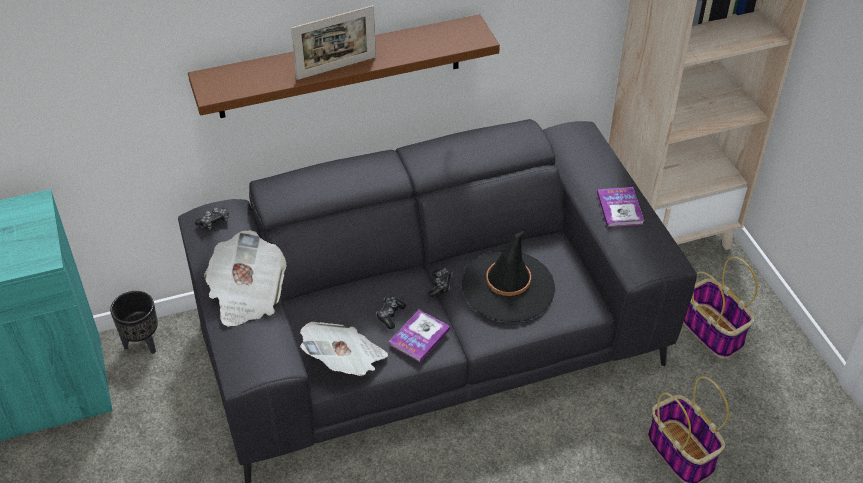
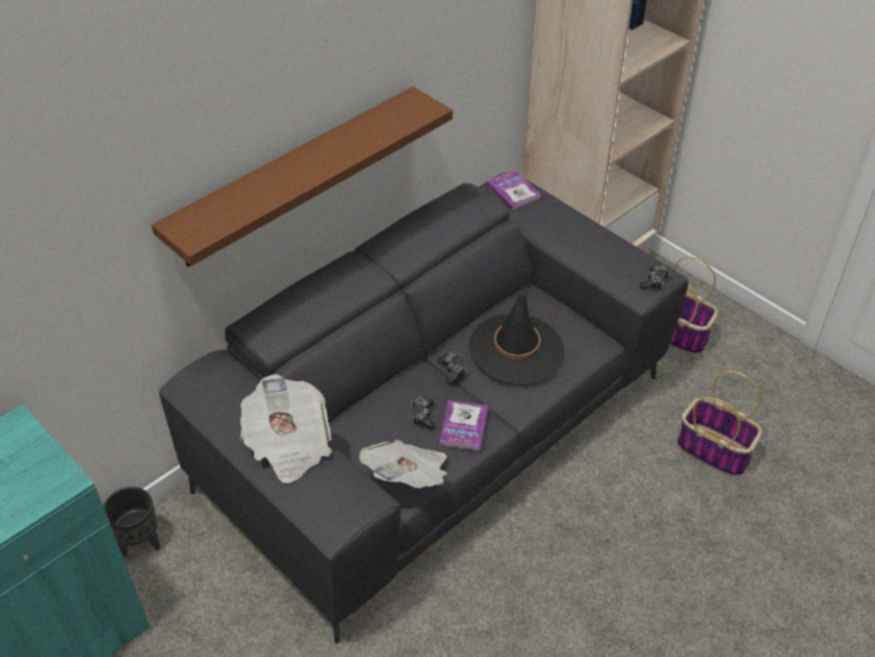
camera: 25 degrees left, 0 degrees up
game controller [195,207,229,230] -> game controller moved to [640,264,671,289]
picture frame [291,5,376,80] -> none
book [597,187,644,227] -> book moved to [486,170,541,210]

